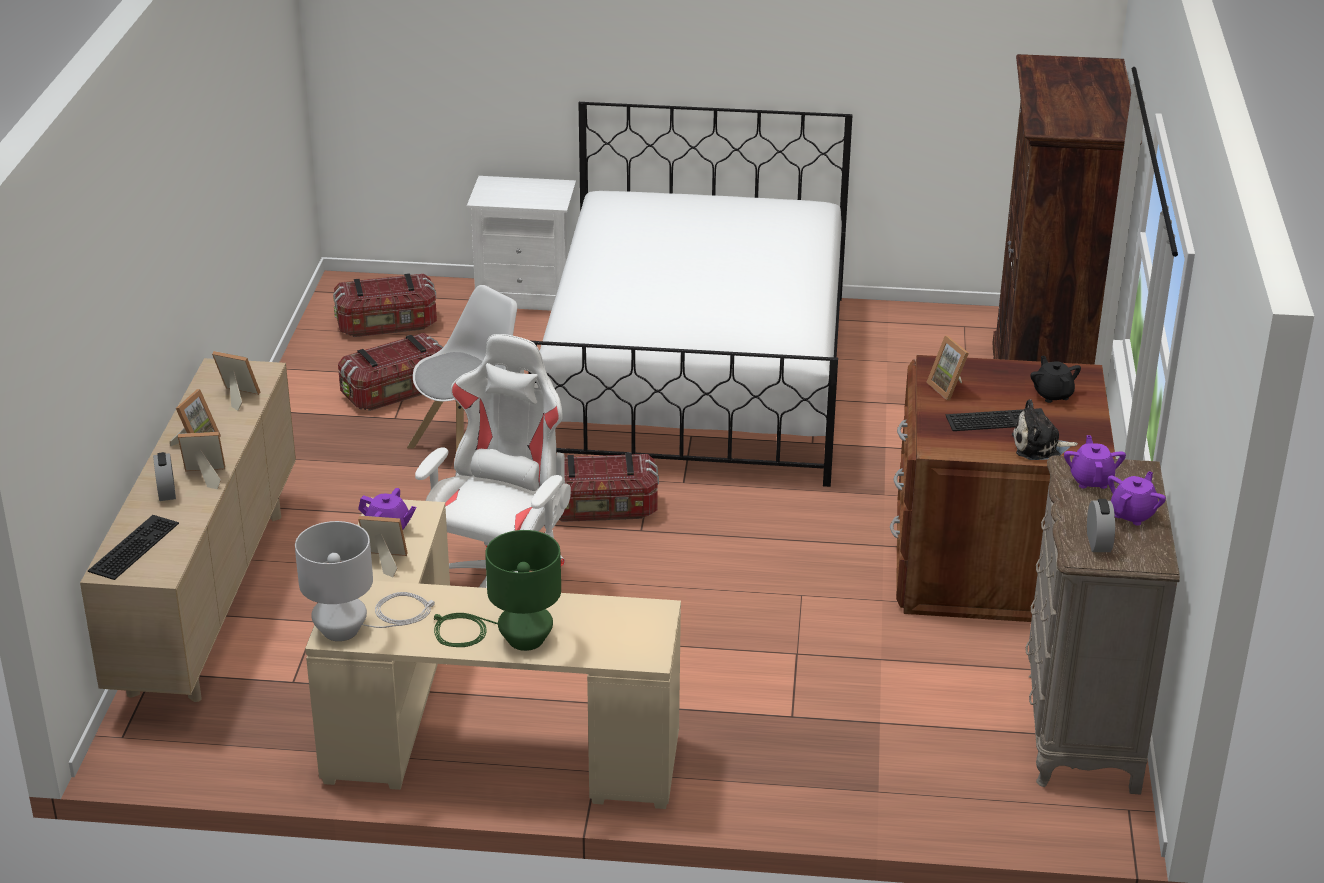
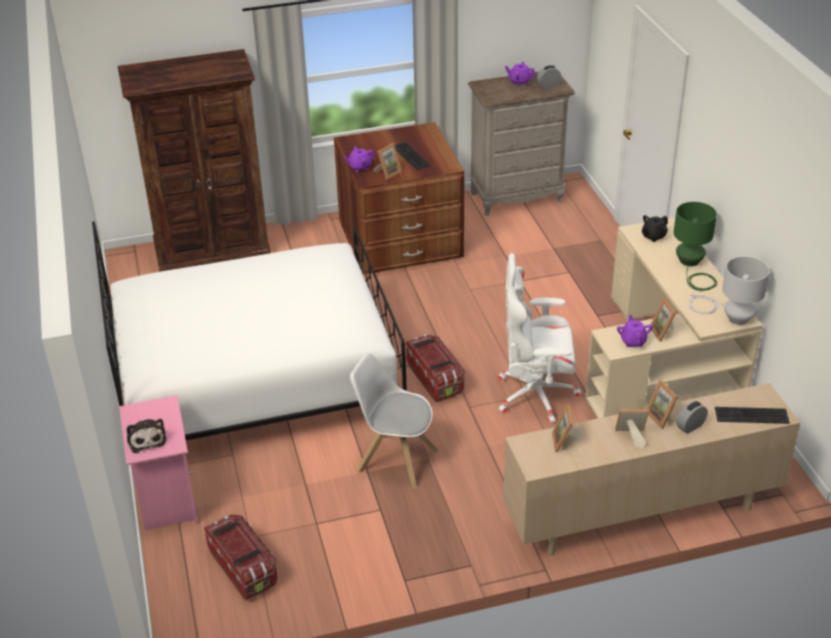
camera: 110 degrees left, 5 degrees up
storage box [338,333,443,411] -> none
white nightstand [467,176,576,311] -> pink nightstand [119,395,198,530]
plush toy [1012,399,1078,460] -> plush toy moved to [127,419,167,453]
black teapot [1030,356,1081,403] -> black teapot moved to [642,215,668,242]
purple teapot [1064,435,1126,489] -> purple teapot moved to [344,146,375,172]

